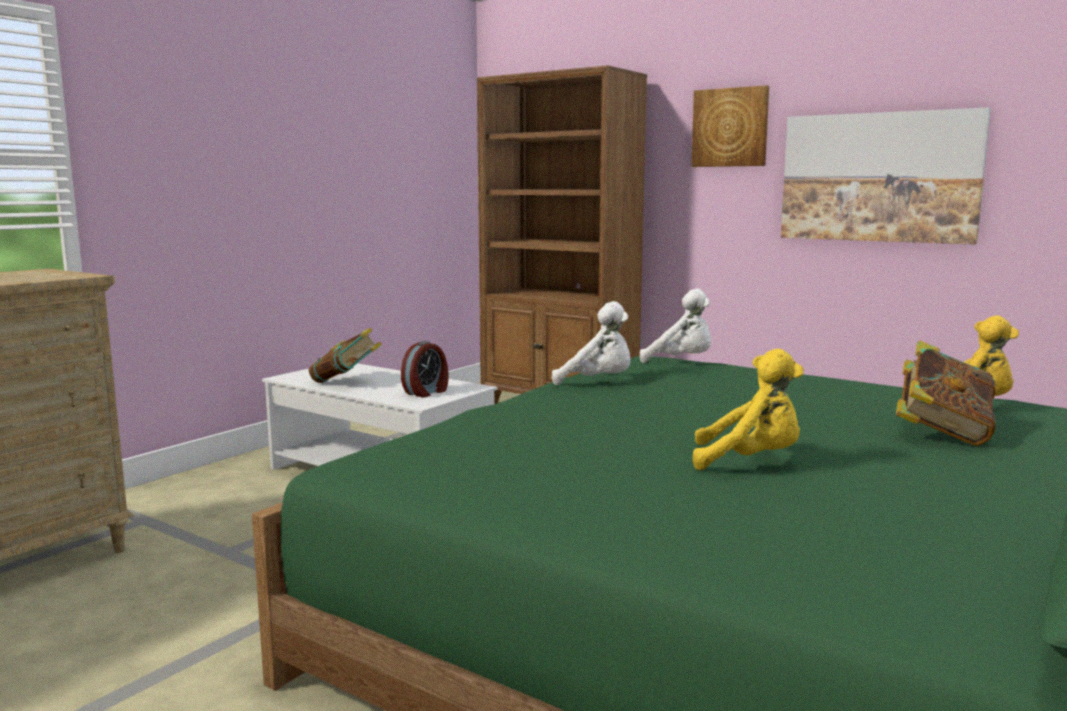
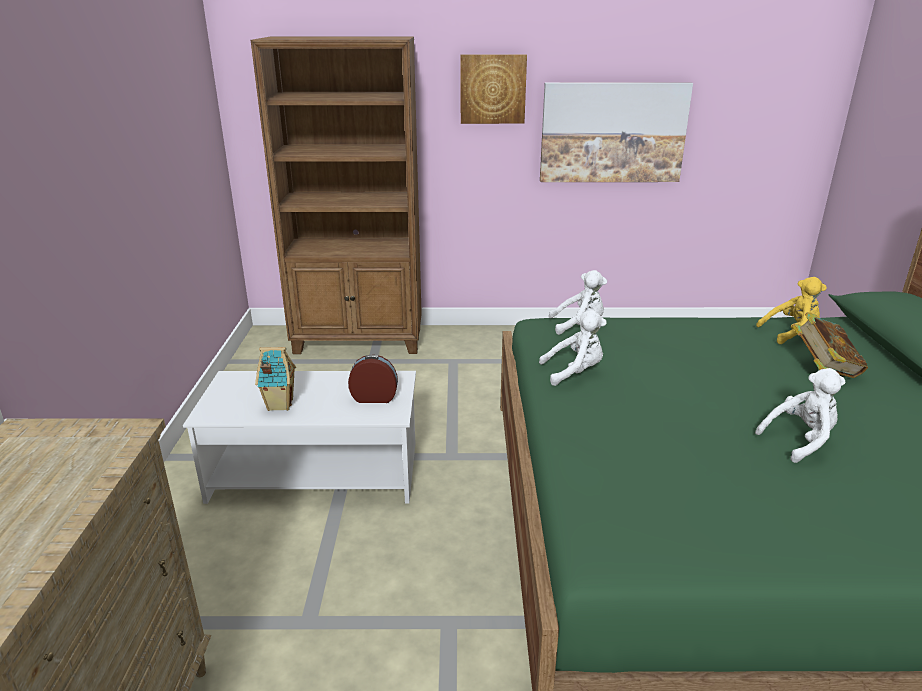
camera: 35 degrees left, 15 degrees up
book [308,328,382,383] -> toy house [255,347,296,411]
alarm clock [401,341,448,397] -> alarm clock turned 90 degrees counterclockwise [348,355,398,403]
yellow plush toy [693,349,804,470] -> white plush toy [755,368,846,463]

